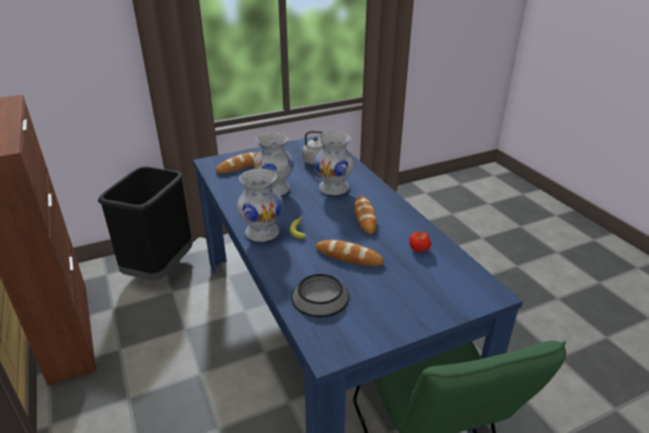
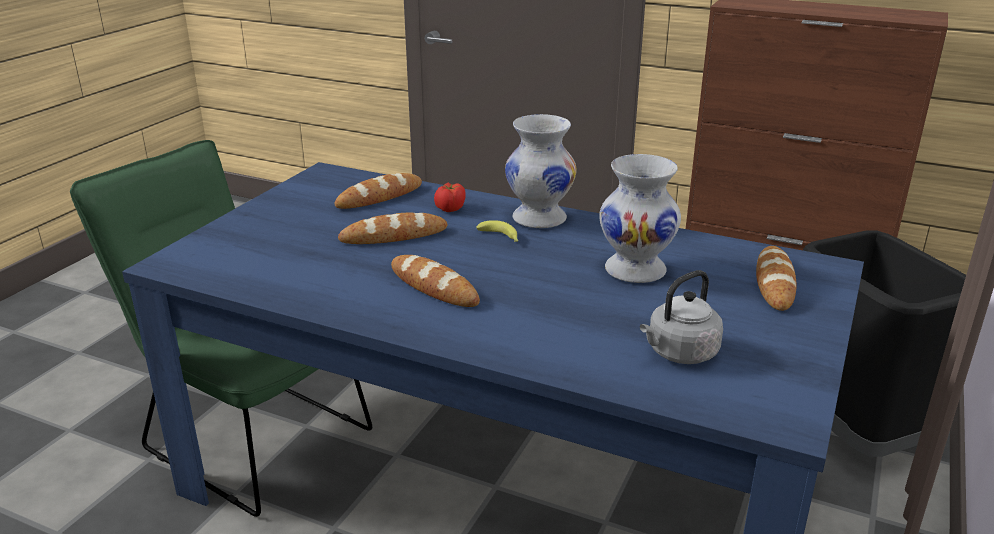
camera: 140 degrees right, 5 degrees down
bowl [291,274,349,317] -> bread [335,173,422,209]
white vase [314,131,354,195] -> none
tomato [409,231,431,252] -> tomato moved to [434,183,466,212]

